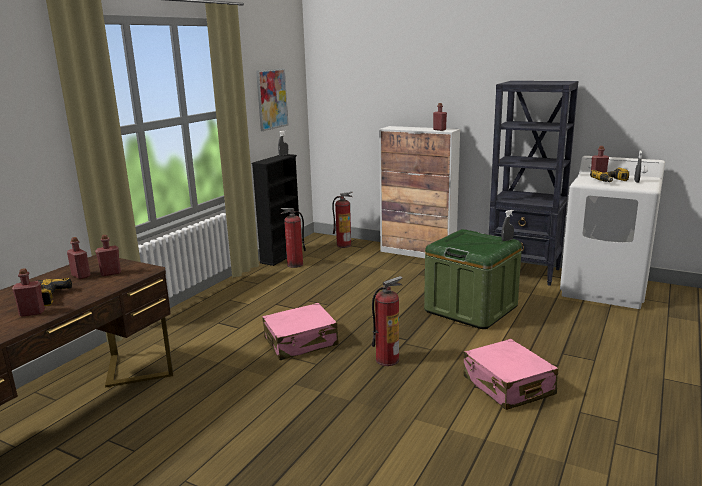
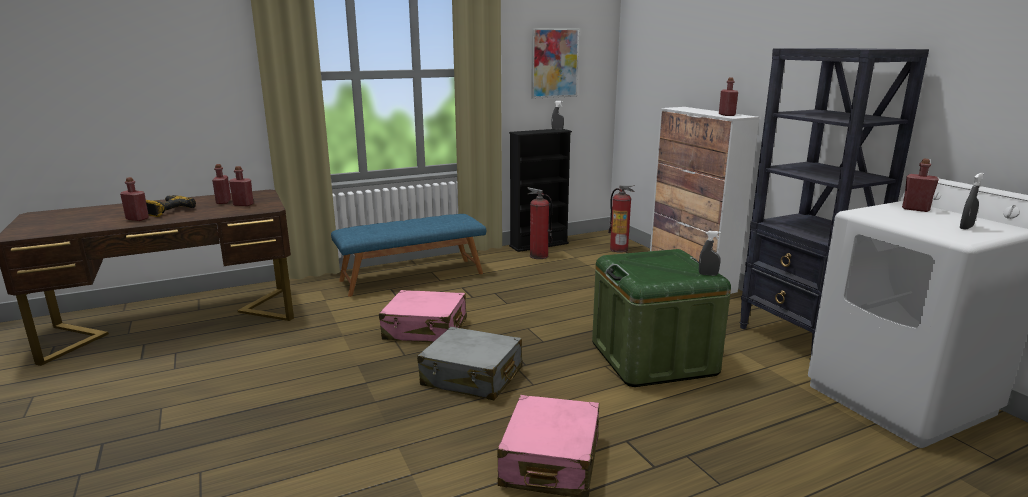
camera: 35 degrees right, 0 degrees up
fire extinguisher [372,276,402,366] -> grey suitcase [417,327,523,400]
power drill [590,168,629,182] -> none
none -> blue bench [331,214,486,297]

